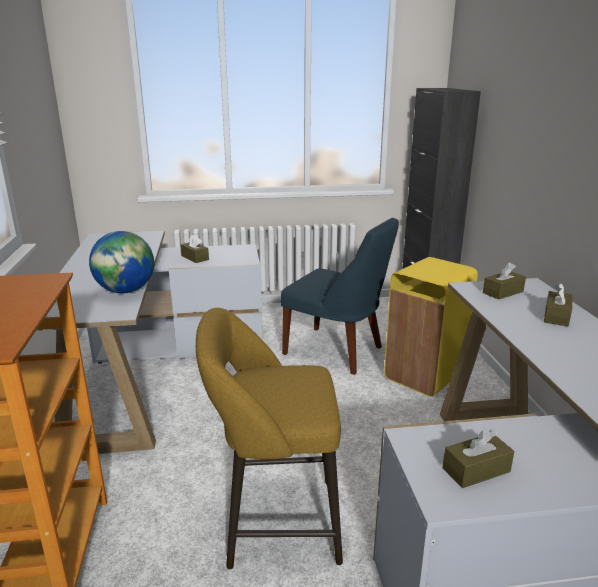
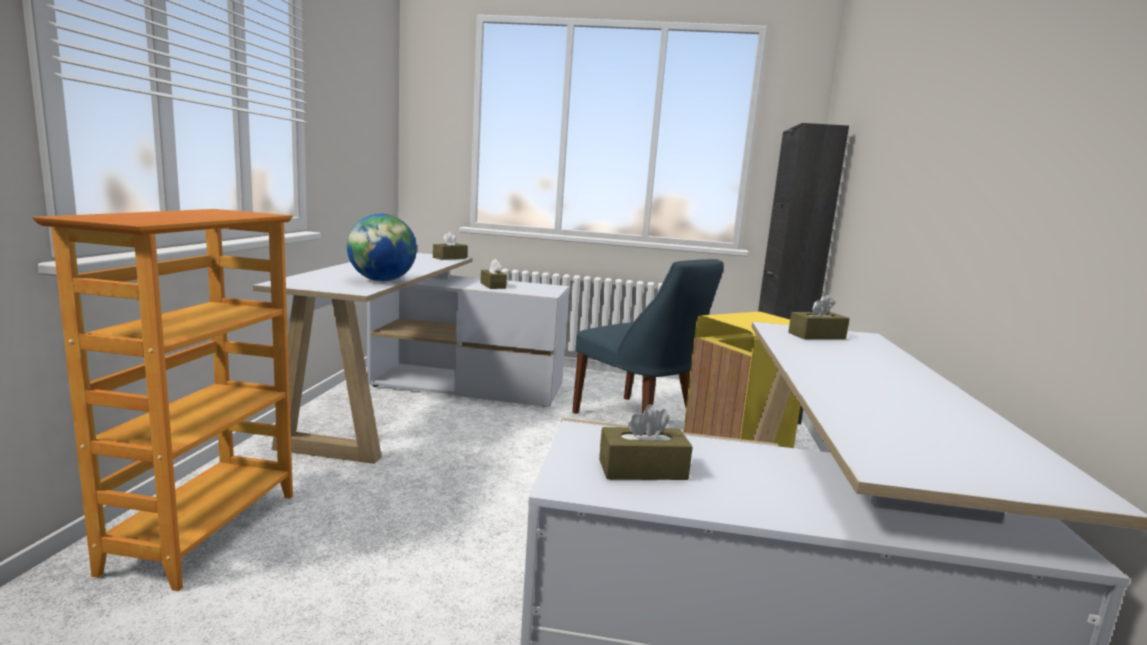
camera: 15 degrees right, 10 degrees down
yellow stool [196,308,343,570] -> none
brown tissue box [544,283,573,327] -> brown tissue box moved to [433,232,467,260]

